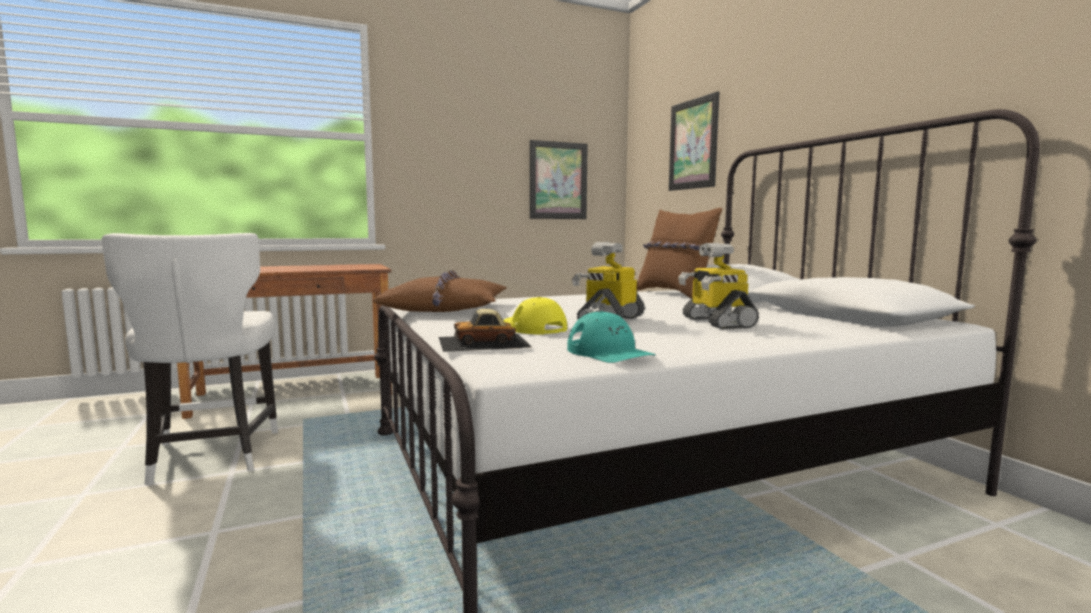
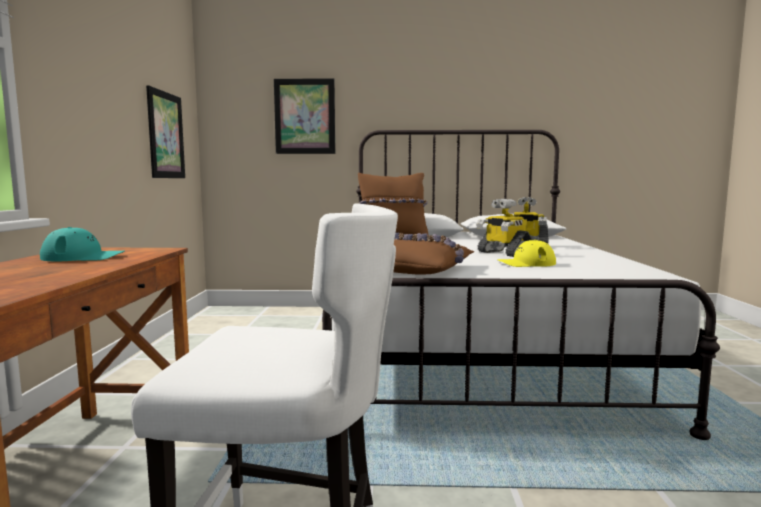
camera: 65 degrees left, 0 degrees up
toy car [439,309,532,352] -> none
turquoise cap [567,311,656,363] -> turquoise cap moved to [40,227,124,261]

